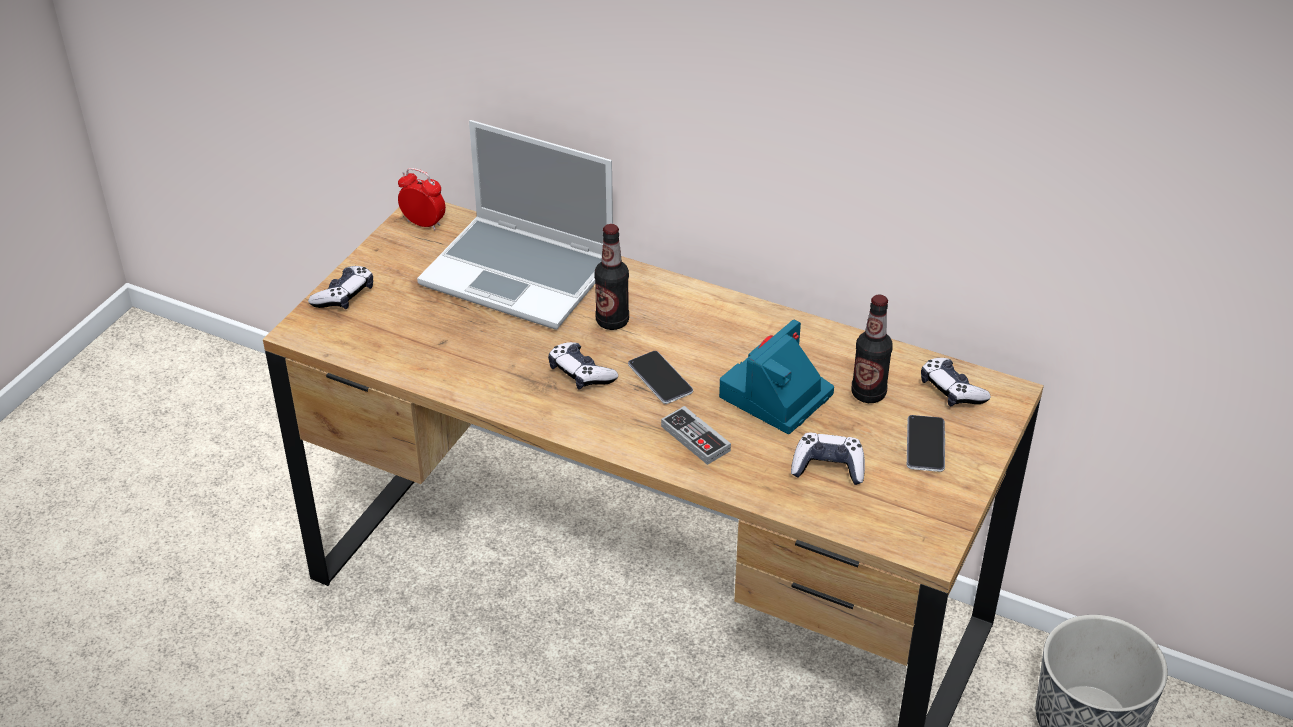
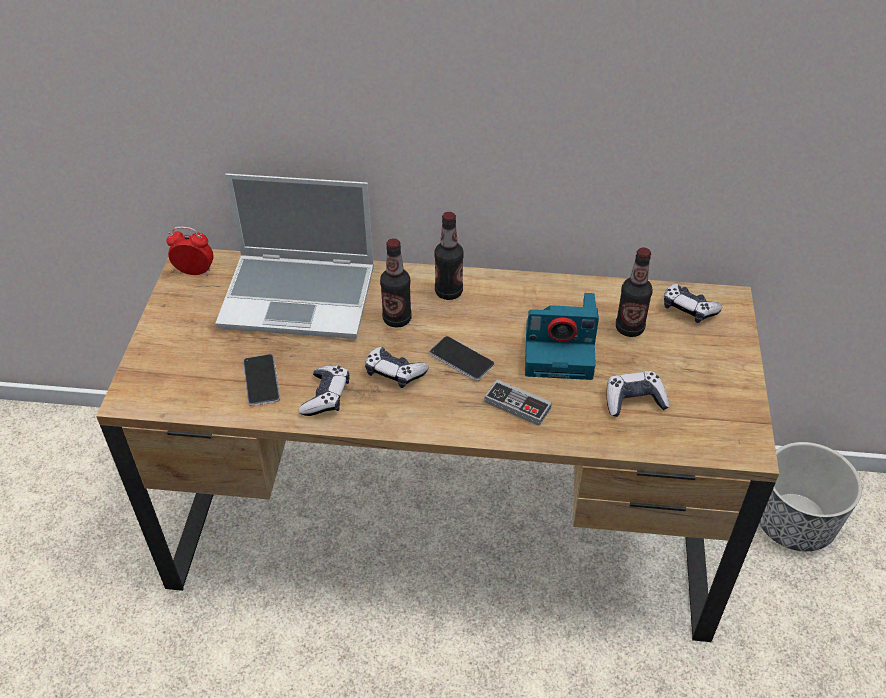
camera: 20 degrees left, 5 degrees up
game controller [308,266,373,309] -> game controller moved to [299,365,349,416]
camera [719,319,834,434] -> camera turned 105 degrees counterclockwise [525,293,599,380]
phone [907,415,945,472] -> phone moved to [243,354,280,406]
none -> bottle [434,212,464,300]

